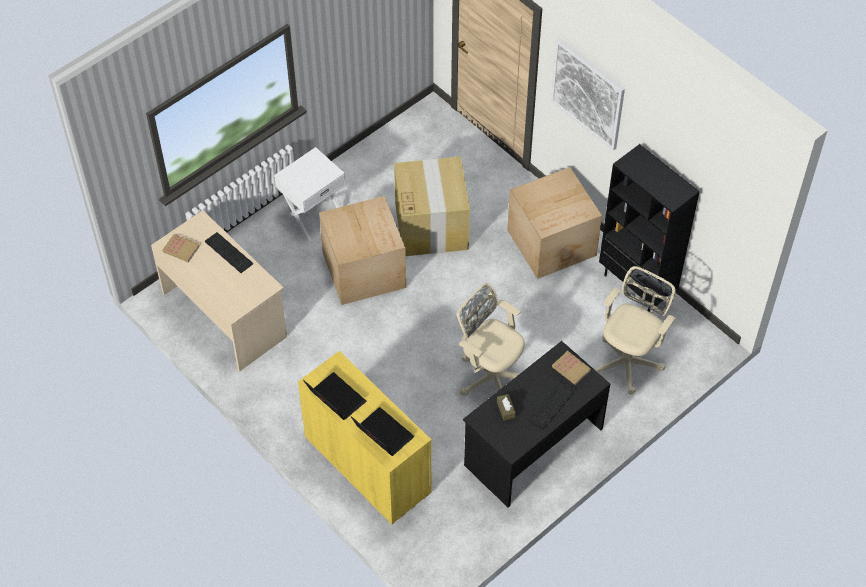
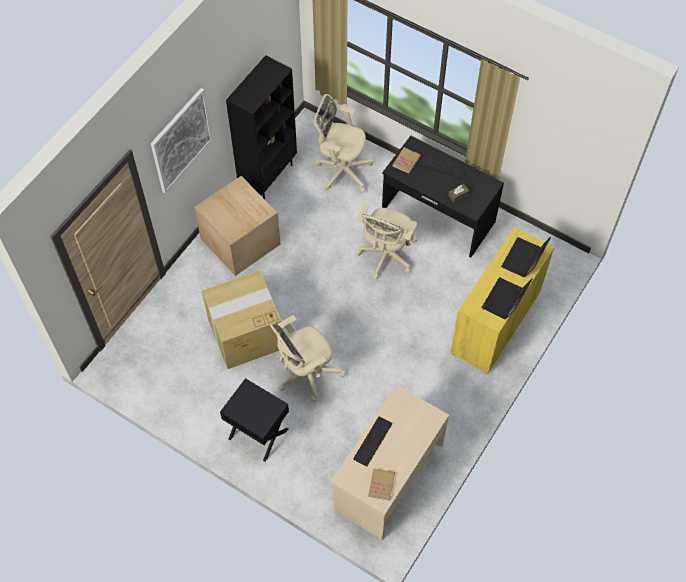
camera: 105 degrees left, 5 degrees up
white nightstand [274,147,345,242] -> black nightstand [220,378,289,462]
cardboard box [319,196,406,305] -> beige office chair [270,315,346,403]

